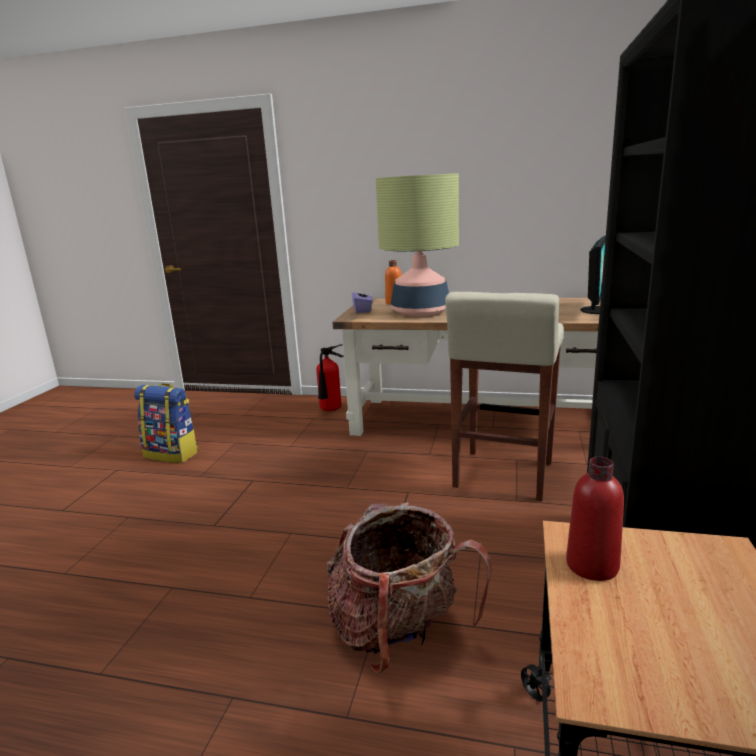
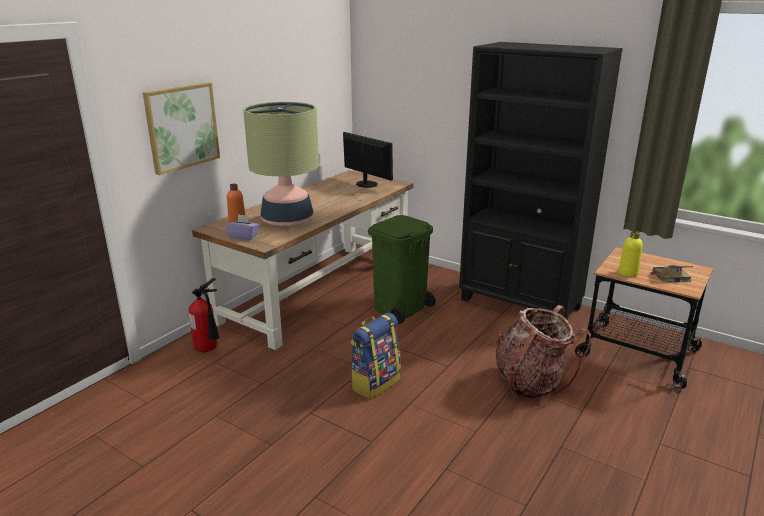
camera: 70 degrees left, 5 degrees up
backpack [134,383,199,463] -> backpack moved to [350,313,401,399]
beige stool [445,292,564,501] -> green trash can [368,215,436,324]
red bottle [566,457,624,581] -> yellow bottle [618,231,643,277]
none -> picture [143,83,220,175]
none -> book [652,265,693,283]

